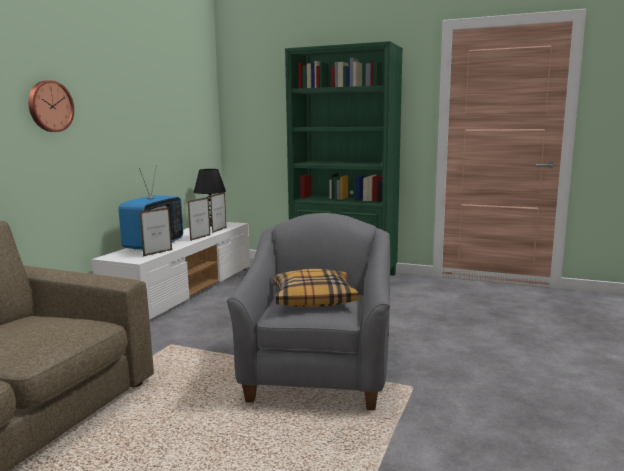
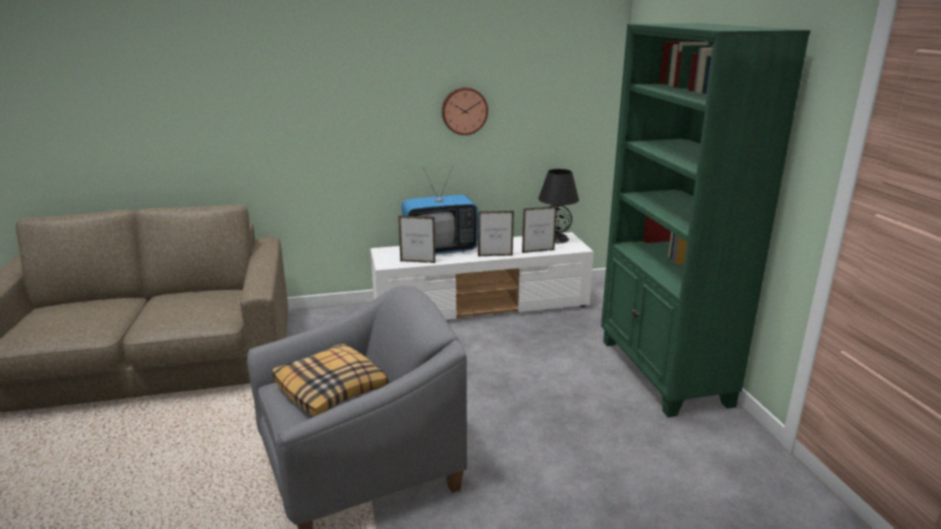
camera: 55 degrees right, 10 degrees up
wall clock [28,80,74,132] -> wall clock moved to [442,87,488,135]

